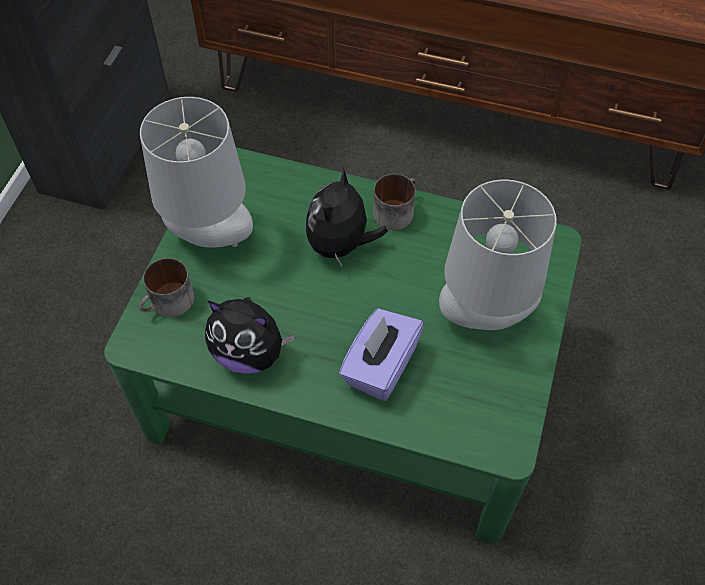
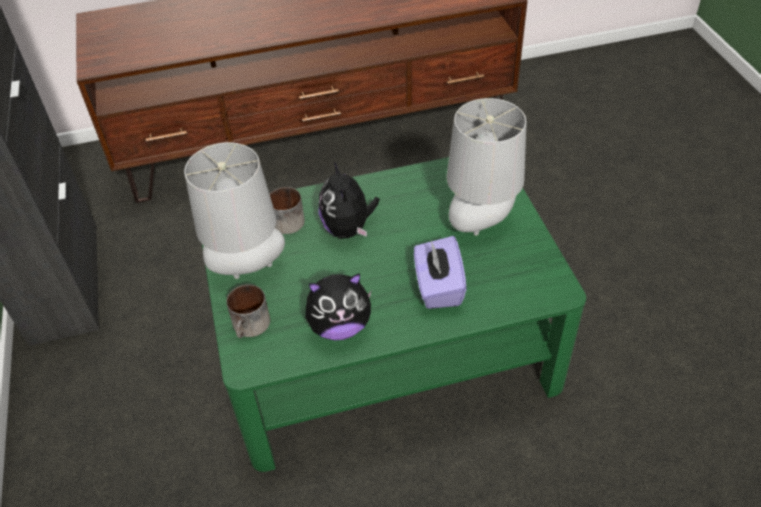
camera: 30 degrees left, 10 degrees down
mug [373,174,416,230] -> mug moved to [270,187,305,234]

